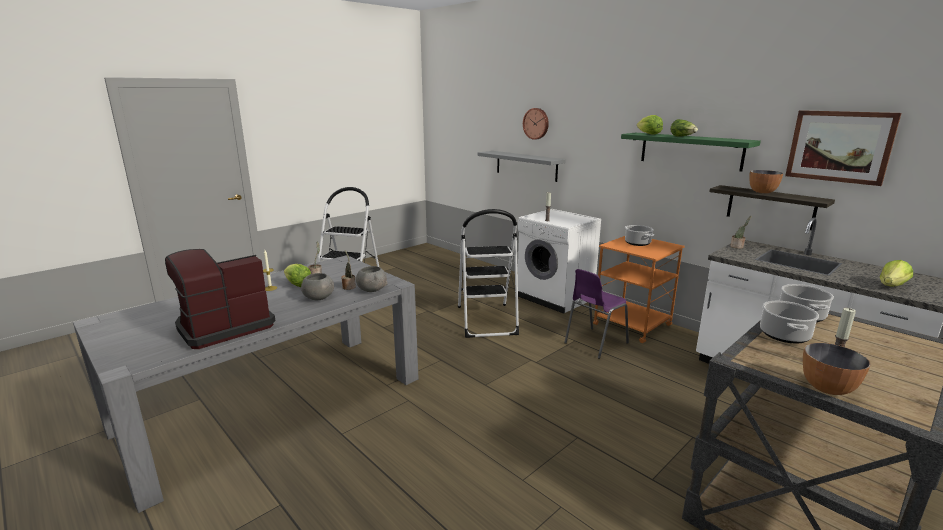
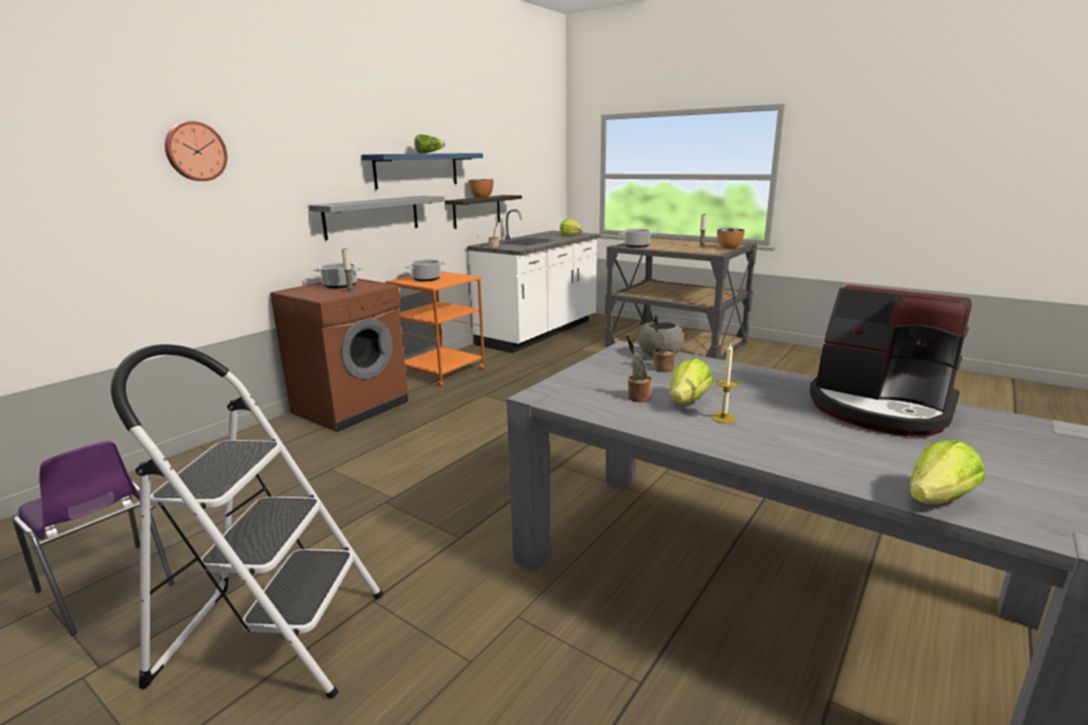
camera: 100 degrees left, 0 degrees up
grey bowl [301,273,334,301] -> none
step ladder [458,209,519,338] -> none
grey shelf [478,151,566,182] -> grey shelf moved to [308,196,445,240]
white washing machine [518,209,601,314] -> brown washing machine [270,278,408,432]
purple chair [564,269,629,359] -> purple chair moved to [12,441,175,636]
green shelf [621,133,761,172] -> blue shelf [361,153,483,189]
lettuce [637,115,663,135] -> lettuce moved to [910,441,985,504]
cooking pot [760,301,819,344] -> cooking pot moved to [313,263,363,288]
picture [785,110,902,186] -> none

